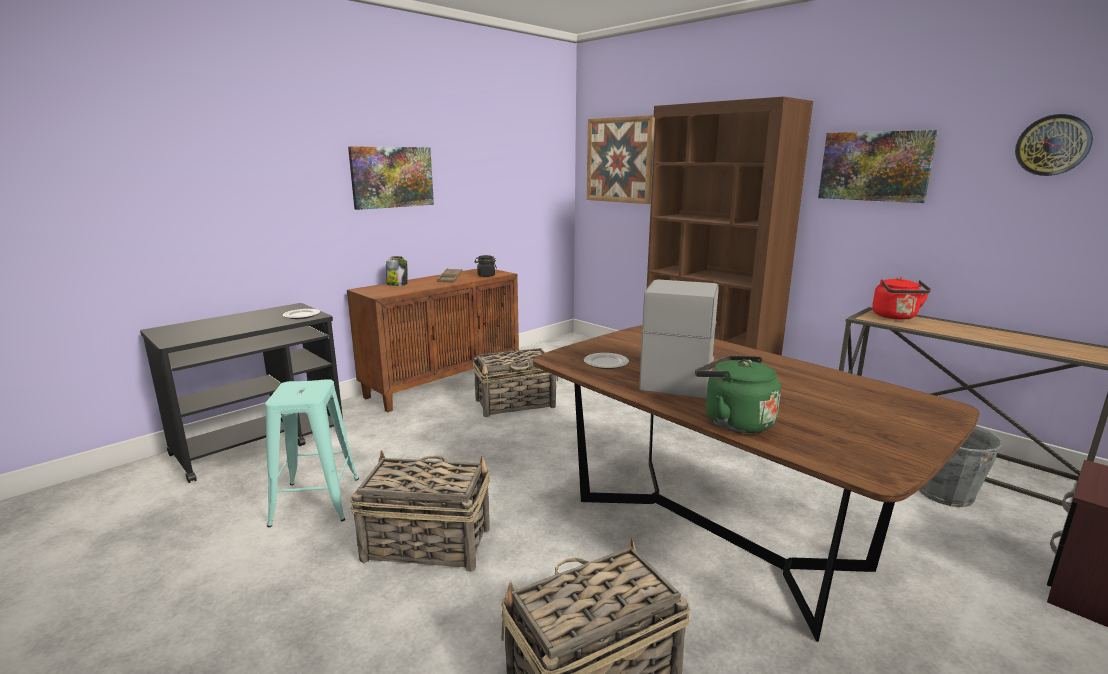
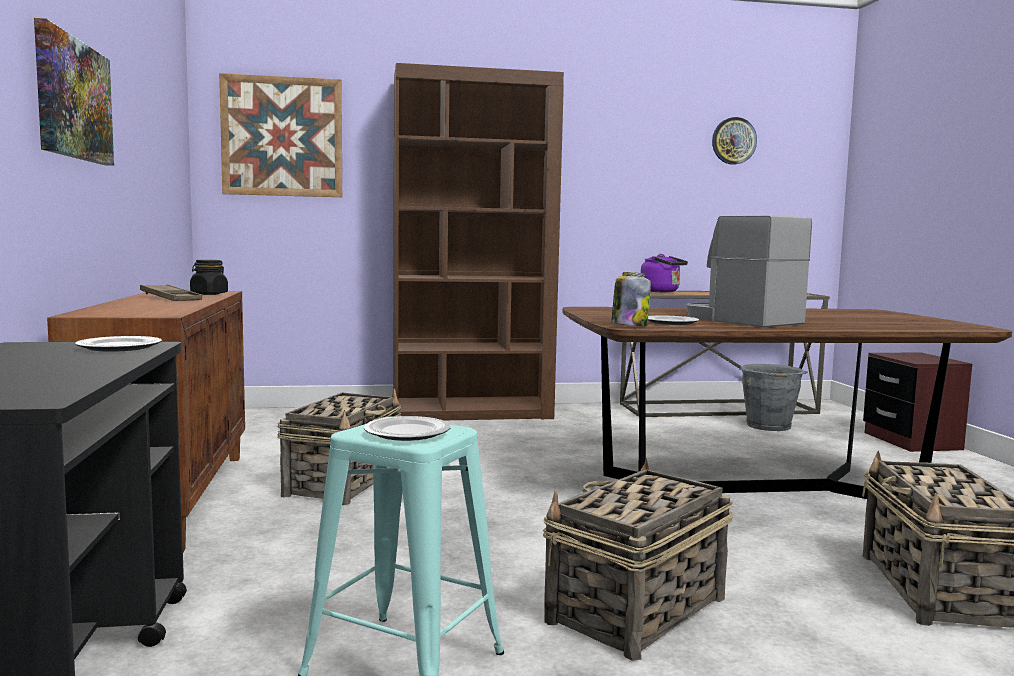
camera: 55 degrees left, 10 degrees down
jar [386,256,408,286] -> jar moved to [611,272,651,326]
green kettle [695,356,781,434] -> none
picture [818,130,938,203] -> none
red kettle [872,277,931,320] -> purple kettle [641,254,688,292]
none -> plate [364,416,450,441]

